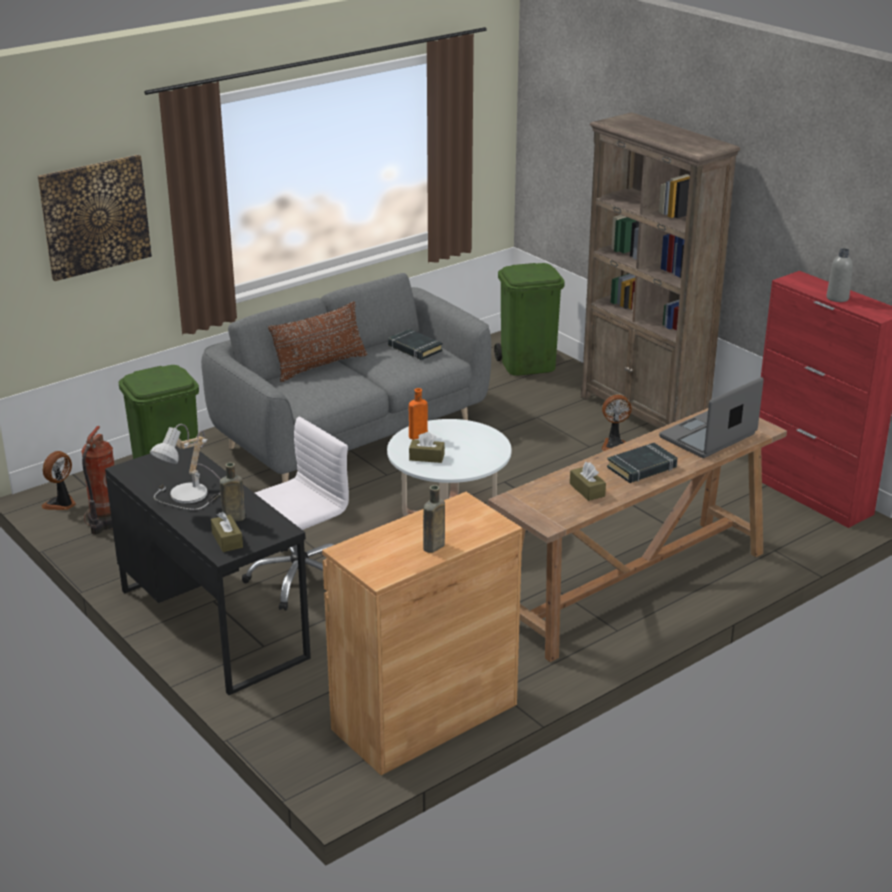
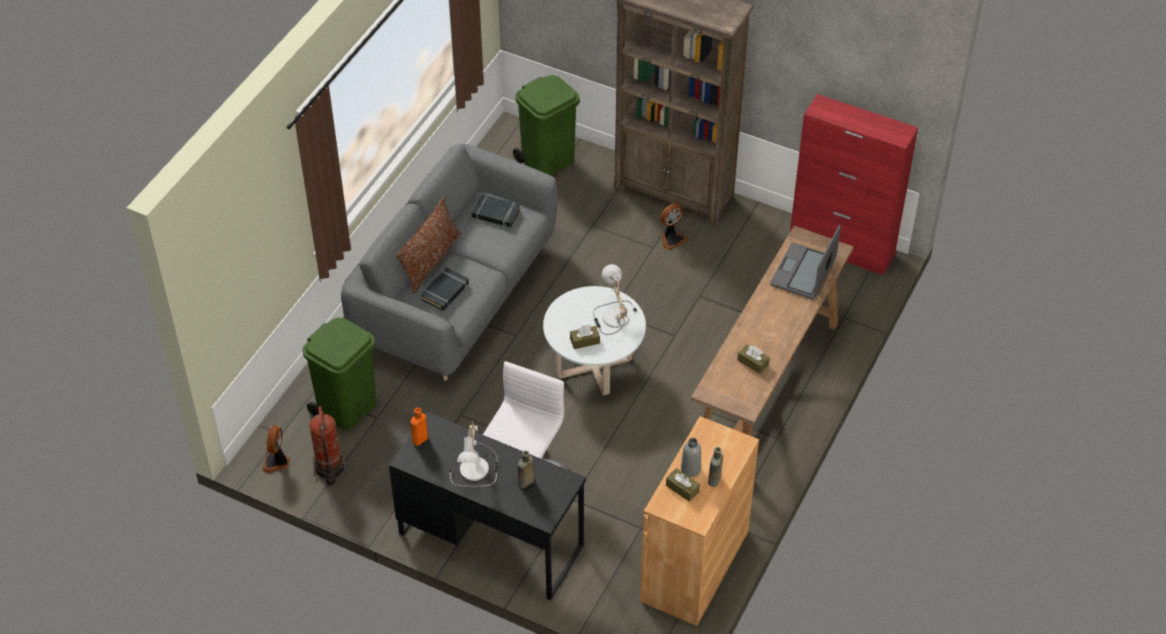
camera: 25 degrees left, 20 degrees up
picture [38,155,152,281] -> none
brown tissue box [211,512,243,552] -> brown tissue box moved to [666,468,700,502]
orange bottle [409,388,428,440] -> orange bottle moved to [411,408,428,446]
black book [607,443,677,483] -> black book moved to [421,267,469,311]
grey bottle [827,248,853,302] -> grey bottle moved to [681,438,701,477]
none -> table lamp [593,264,637,335]

